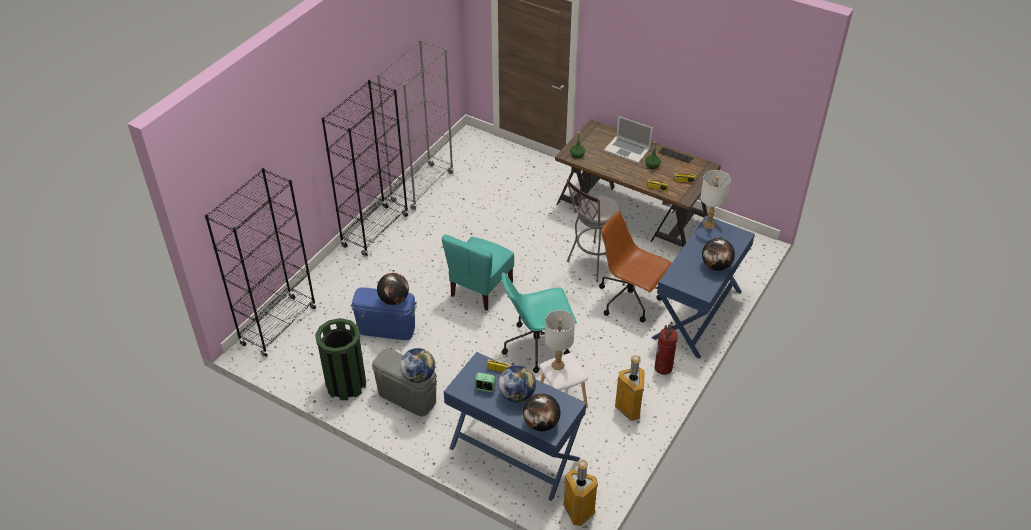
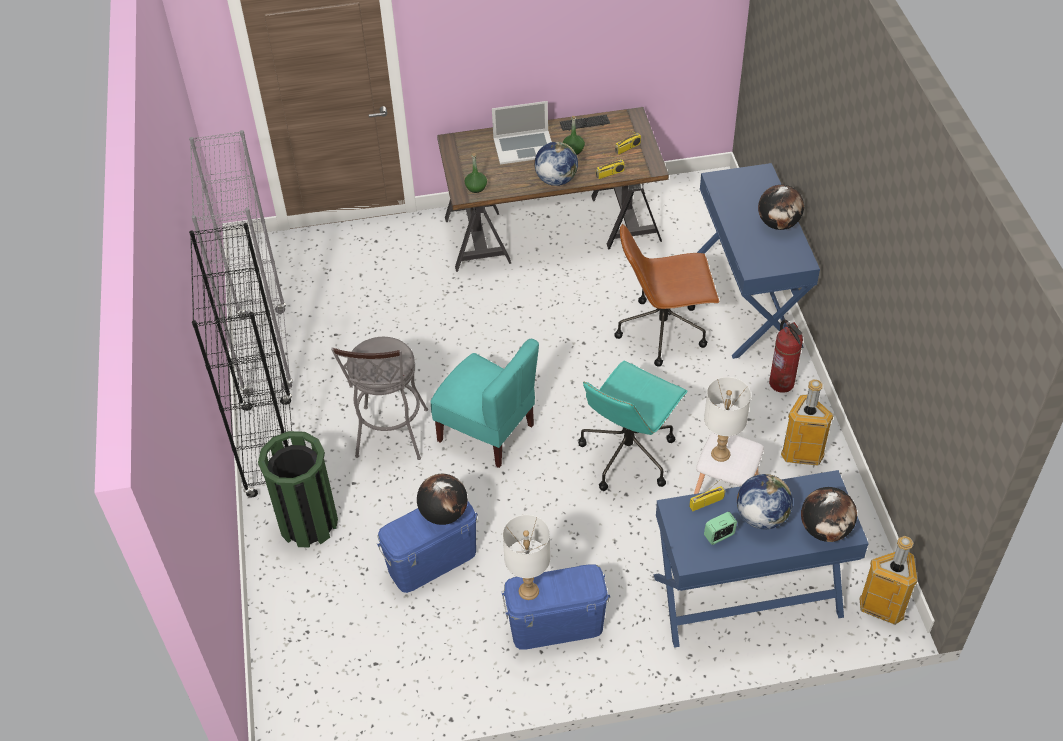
camera: 40 degrees left, 5 degrees up
black bookcase [205,168,316,357] -> none
green trash can [315,318,366,400] -> green trash can moved to [258,431,338,548]
grey storage box [372,349,437,417] -> blue storage box [502,564,610,649]
globe [400,348,435,383] -> globe moved to [534,142,578,186]
turquoise chair [442,234,514,311] -> turquoise chair turned 45 degrees counterclockwise [431,339,539,468]
grey stool [567,179,621,282] -> grey stool moved to [331,337,428,460]
white table lamp [700,170,731,229] -> white table lamp moved to [503,515,550,600]

